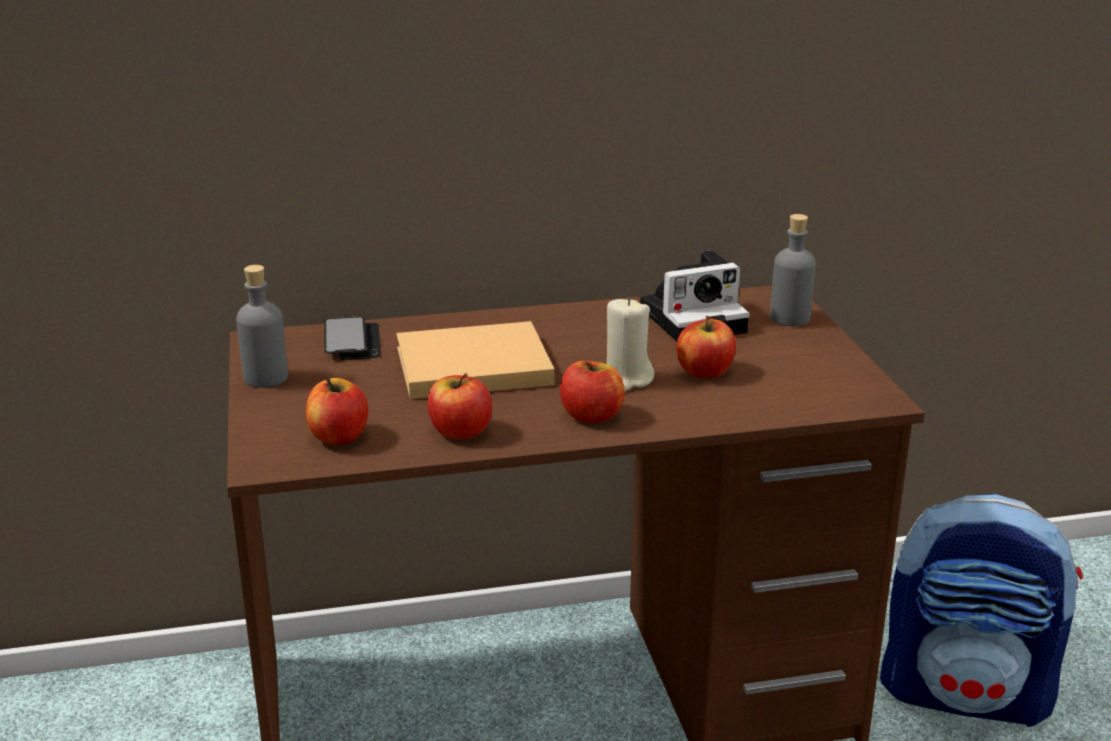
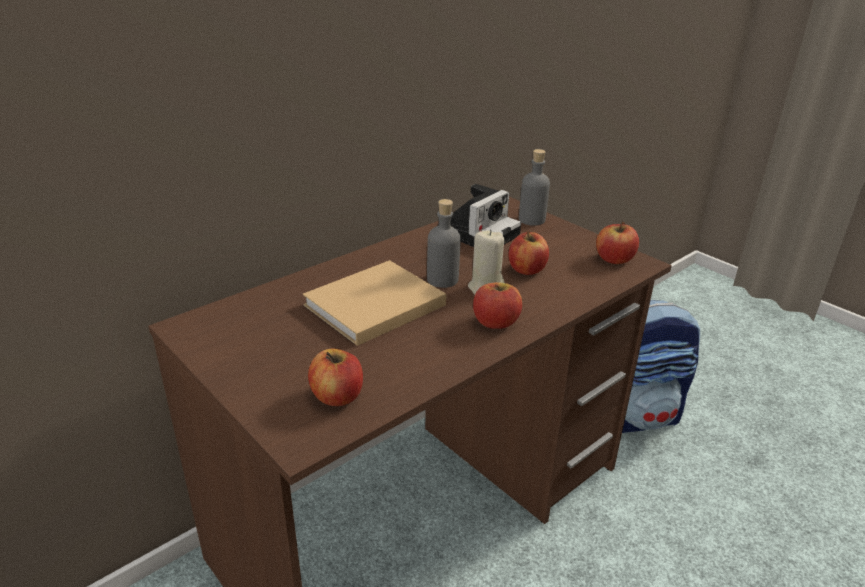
camera: 30 degrees left, 5 degrees up
grey bottle [236,265,288,388] -> grey bottle moved to [427,199,461,288]
phone [324,317,381,360] -> none
apple [427,373,492,439] -> apple moved to [596,222,639,264]

